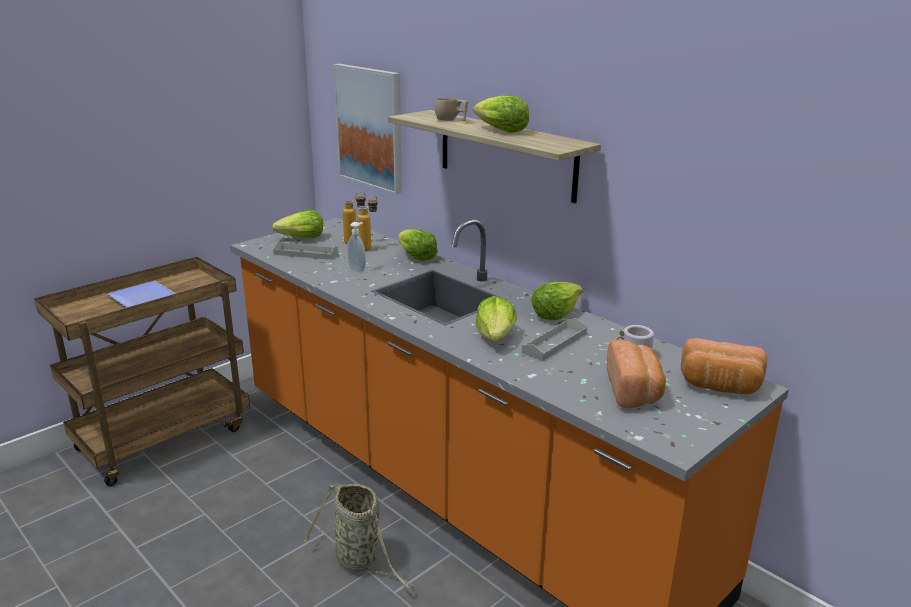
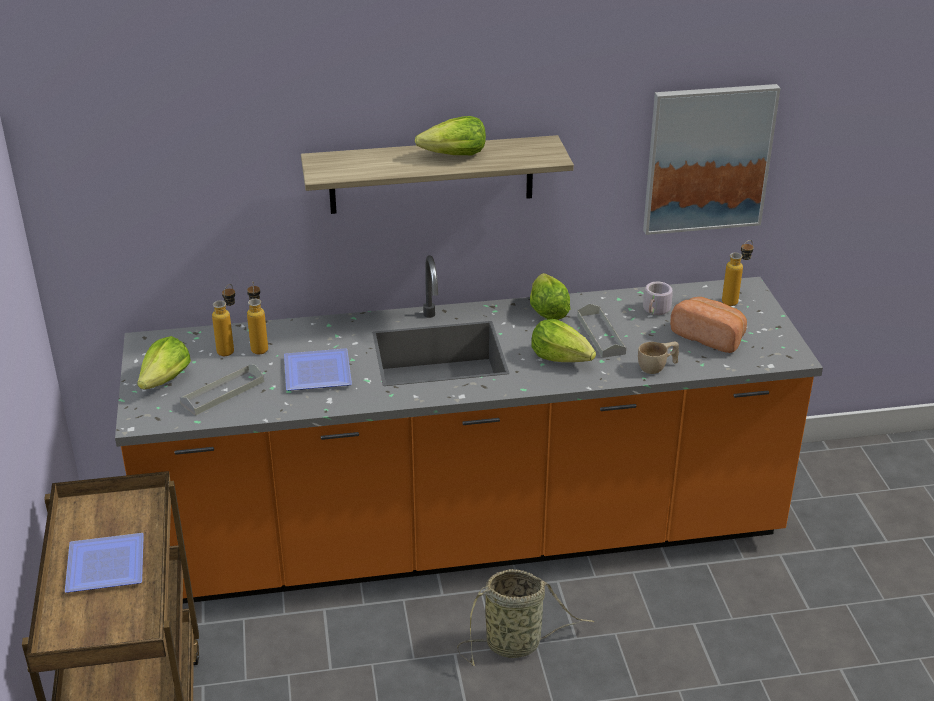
camera: 55 degrees left, 10 degrees up
picture [333,64,402,195] -> picture moved to [643,84,780,235]
soap dispenser [347,222,366,272] -> plate [284,348,352,391]
lettuce [398,229,438,260] -> none
beige cup [434,98,468,121] -> beige cup moved to [638,342,679,374]
bread [681,338,767,394] -> bottle [722,240,754,306]

